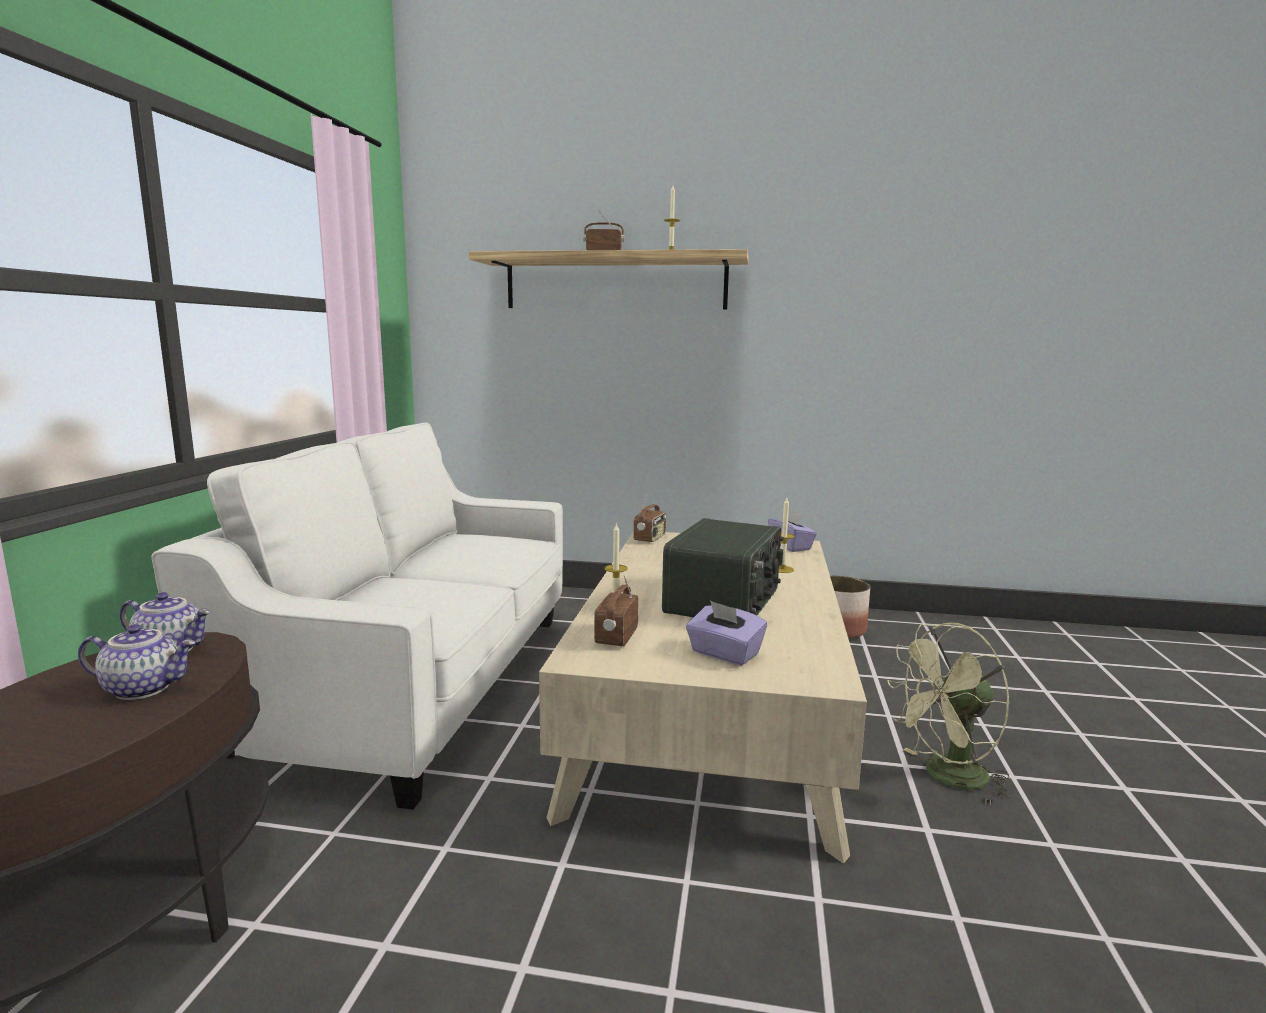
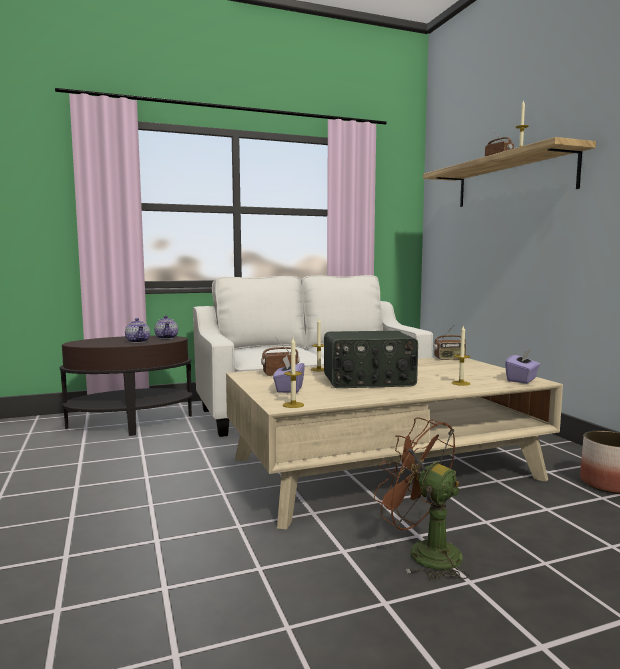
camera: 60 degrees right, 5 degrees down
green fan [887,623,1010,805] -> brown fan [374,417,470,580]
none -> candle [283,338,304,408]

